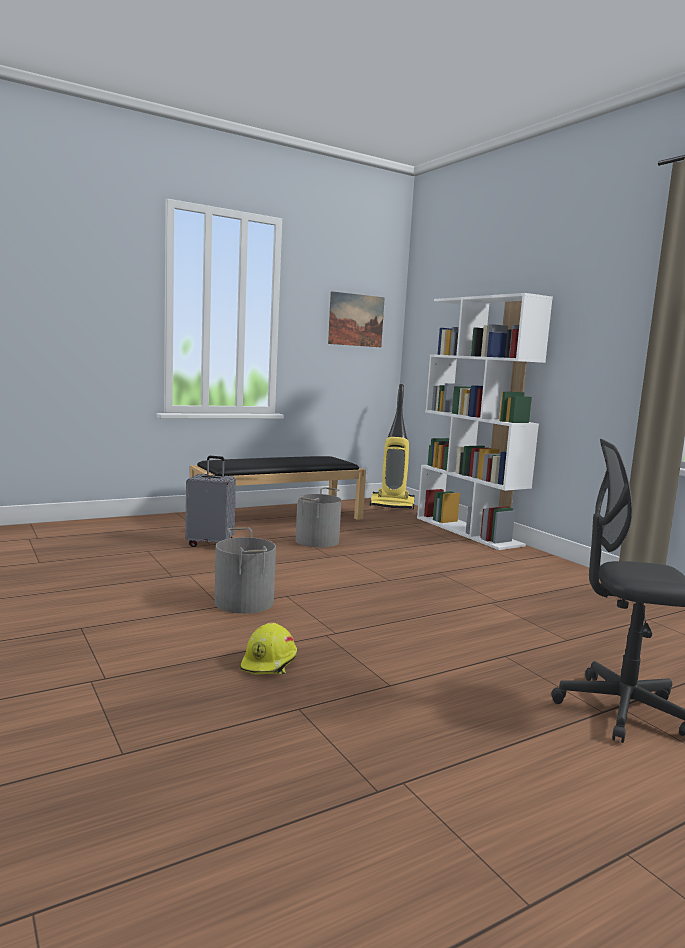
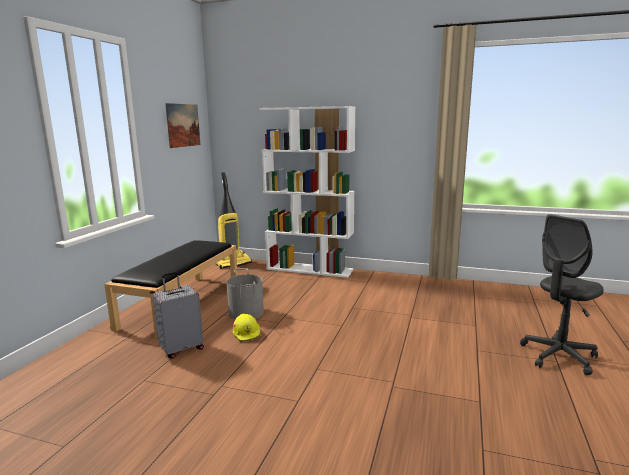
camera: 40 degrees left, 5 degrees up
grey bucket [214,527,276,614] -> none
yellow hard hat [240,623,297,675] -> yellow hard hat moved to [233,314,261,342]

